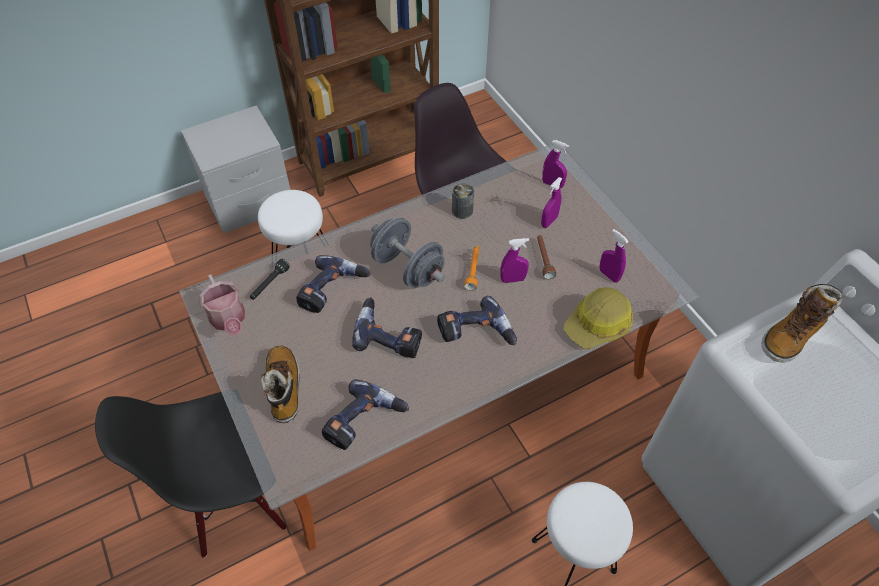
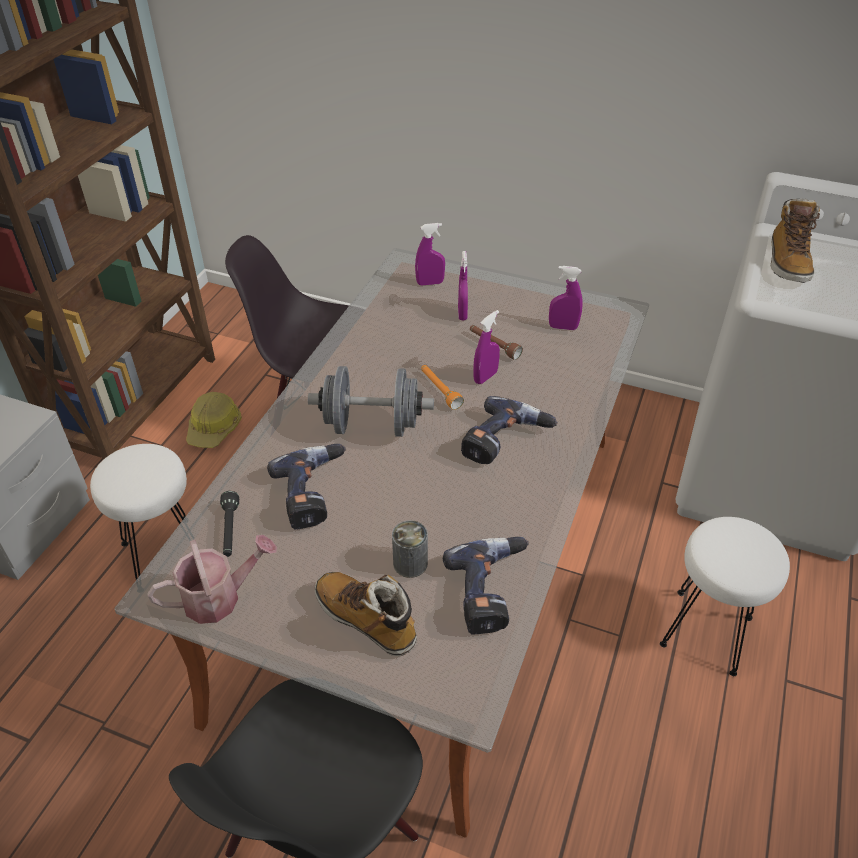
camera: 40 degrees left, 10 degrees down
watering can [199,274,245,335] -> watering can turned 45 degrees counterclockwise [147,535,277,624]
power drill [352,298,422,358] -> none
can [452,183,474,219] -> can moved to [392,520,428,578]
hard hat [564,287,633,349] -> hard hat moved to [186,392,242,448]

